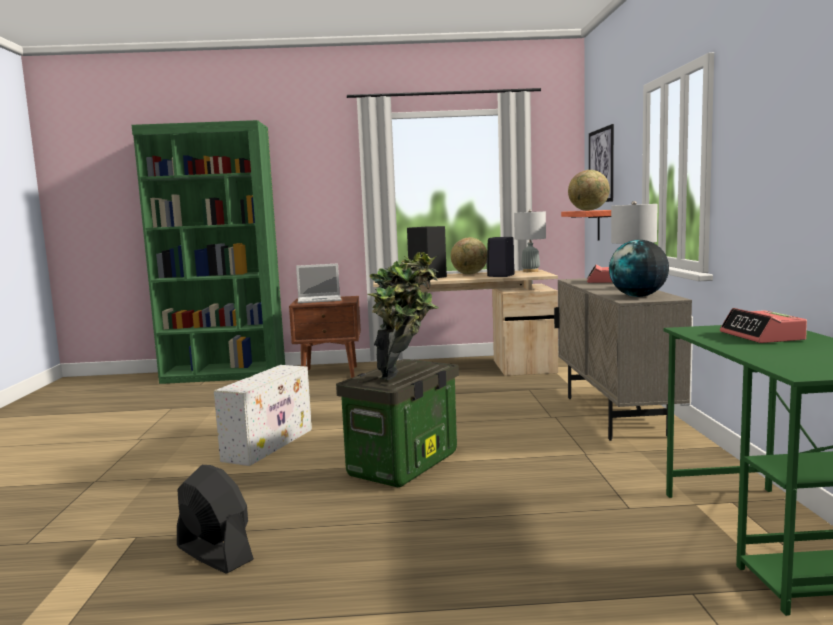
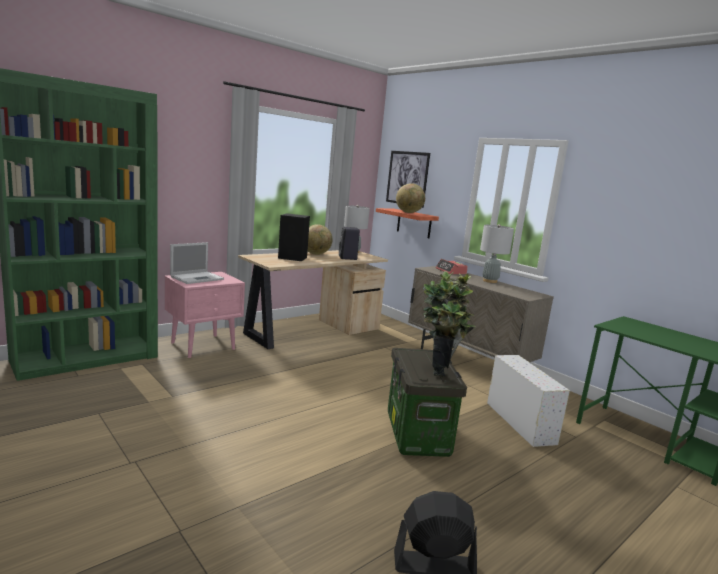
camera: 40 degrees left, 5 degrees up
white storage box [214,365,312,466] -> white storage box moved to [487,355,570,447]
brown nightstand [289,296,361,378] -> pink nightstand [165,272,245,358]
globe [609,240,669,297] -> none
alarm clock [720,308,807,343] -> none

